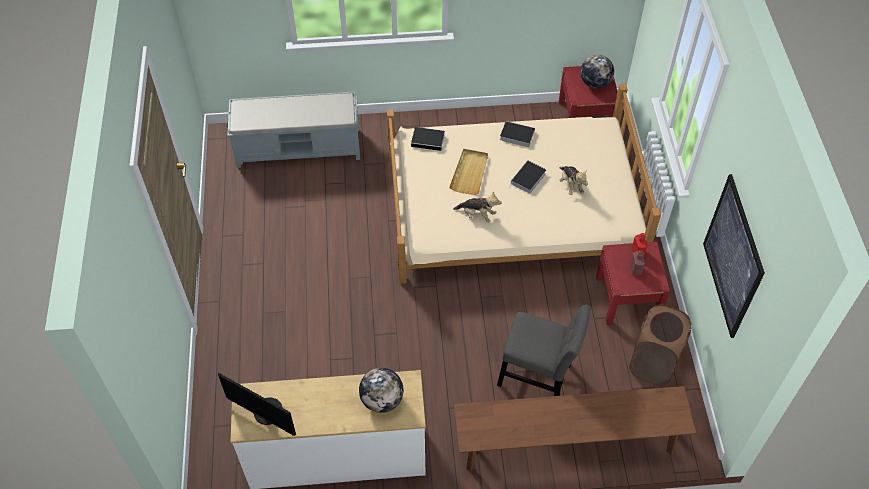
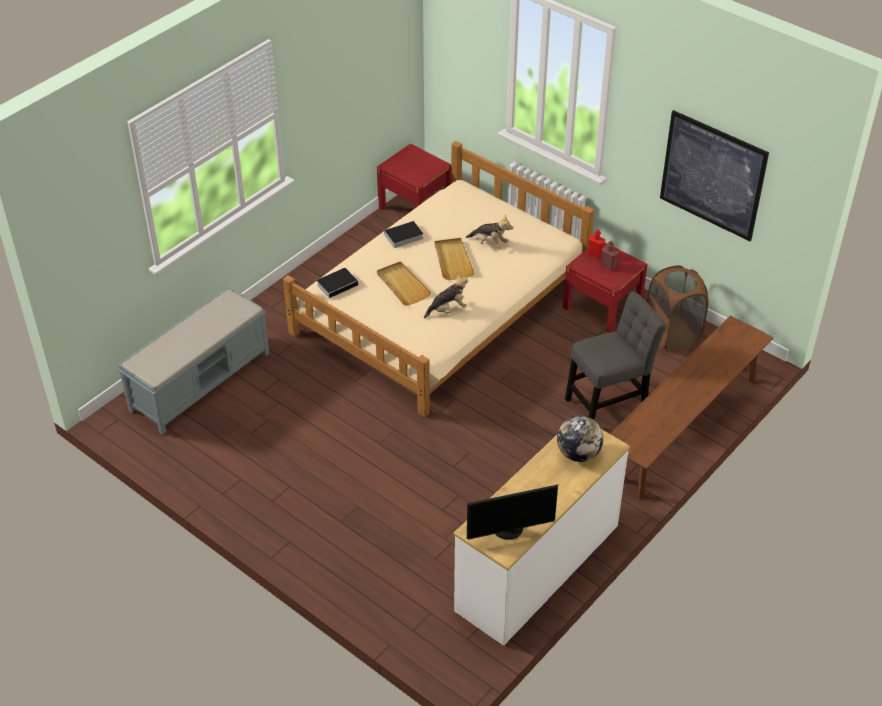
camera: 45 degrees left, 10 degrees down
book [509,160,546,194] -> beige tray [434,238,474,280]
globe [580,55,614,89] -> none

